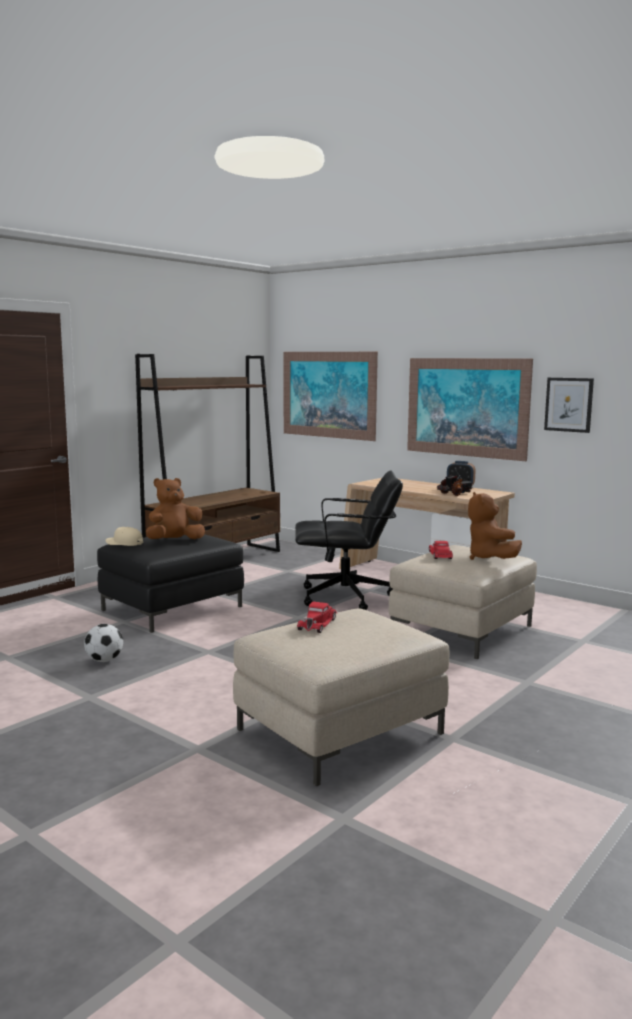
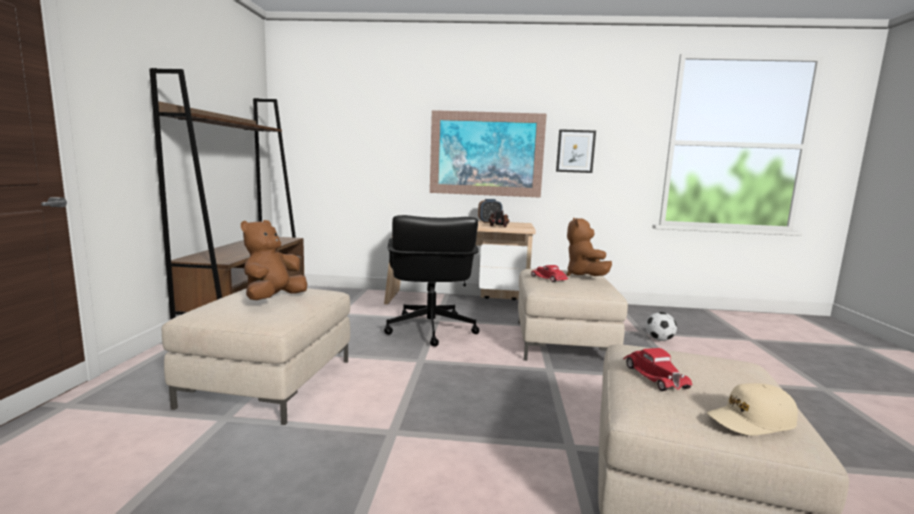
camera: 35 degrees left, 0 degrees up
football [84,624,123,662] -> football moved to [646,312,677,341]
black ottoman [97,534,244,633] -> beige ottoman [162,288,350,425]
beige cap [105,527,143,546] -> beige cap moved to [707,383,798,435]
picture [284,352,378,441] -> none
black office chair [295,471,403,610] -> black office chair turned 120 degrees clockwise [384,215,479,347]
brown plush toy [468,492,522,560] -> brown plush toy turned 45 degrees clockwise [566,217,612,276]

